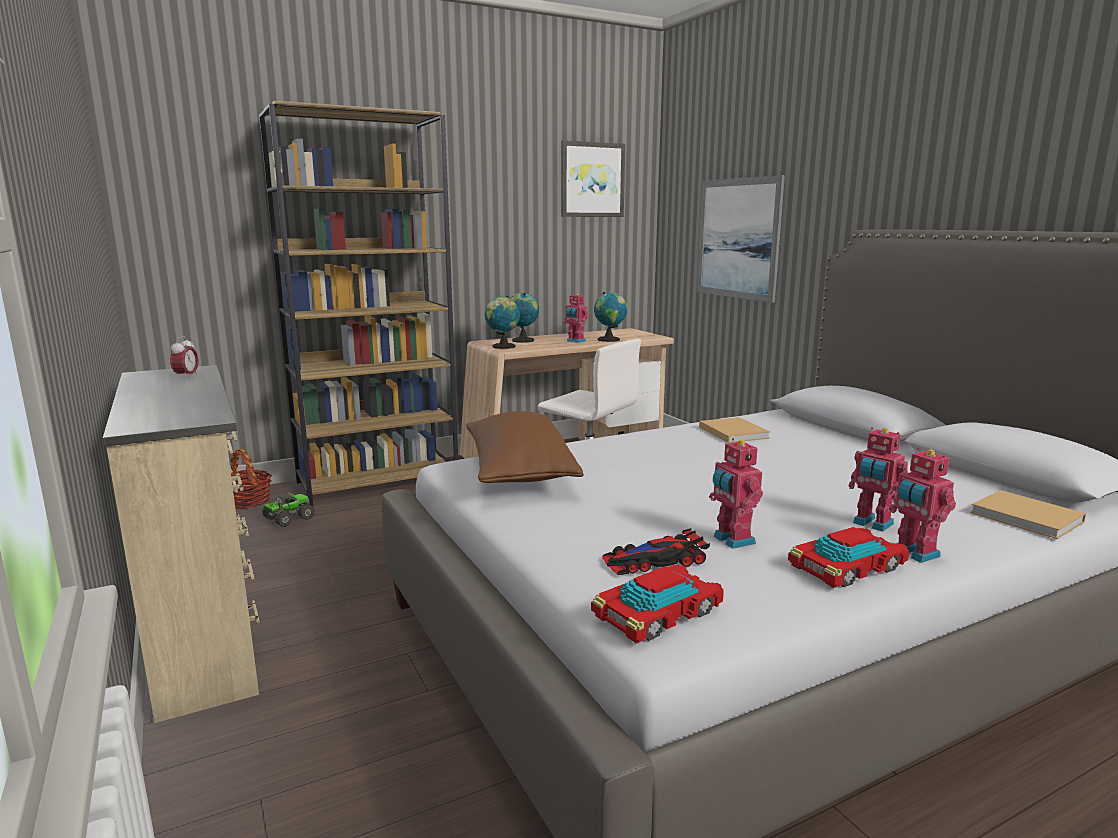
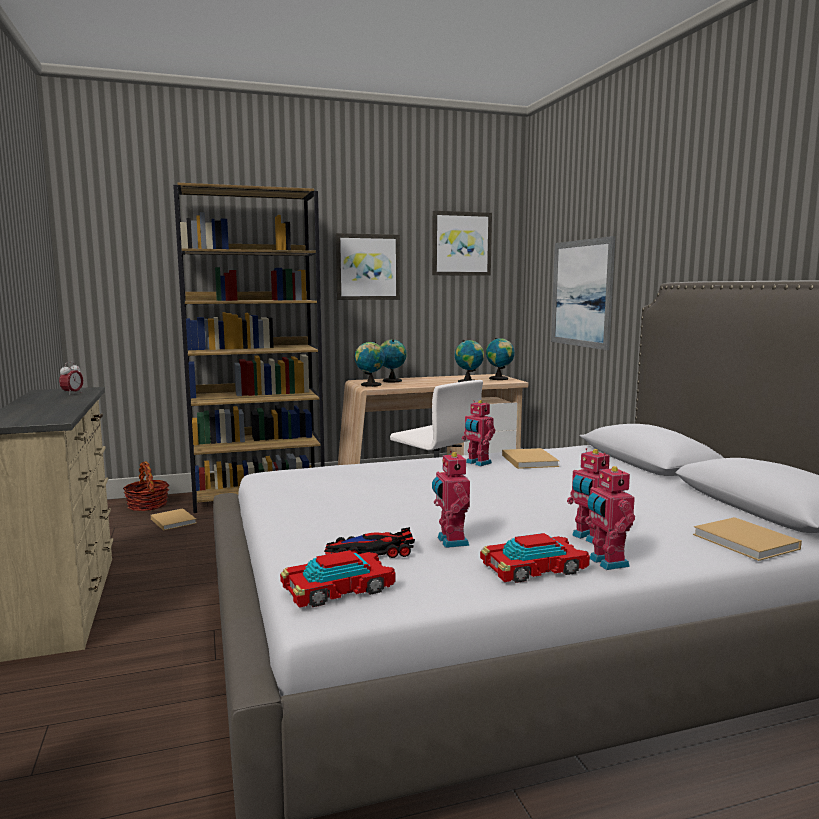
camera: 10 degrees right, 5 degrees down
toy truck [262,493,315,527] -> beige book [151,508,196,531]
brown pillow [466,411,584,483] -> none
toy robot [563,293,589,343] -> toy robot moved to [462,400,495,466]
none -> picture [336,233,400,300]
none -> globe [486,338,515,380]

